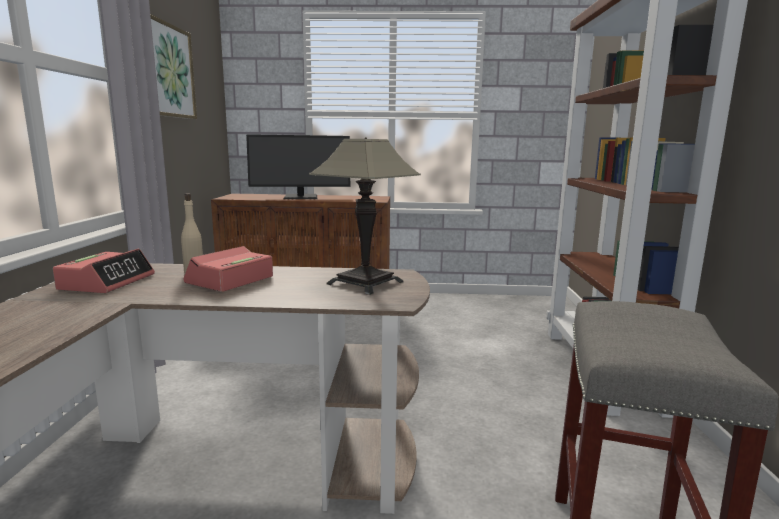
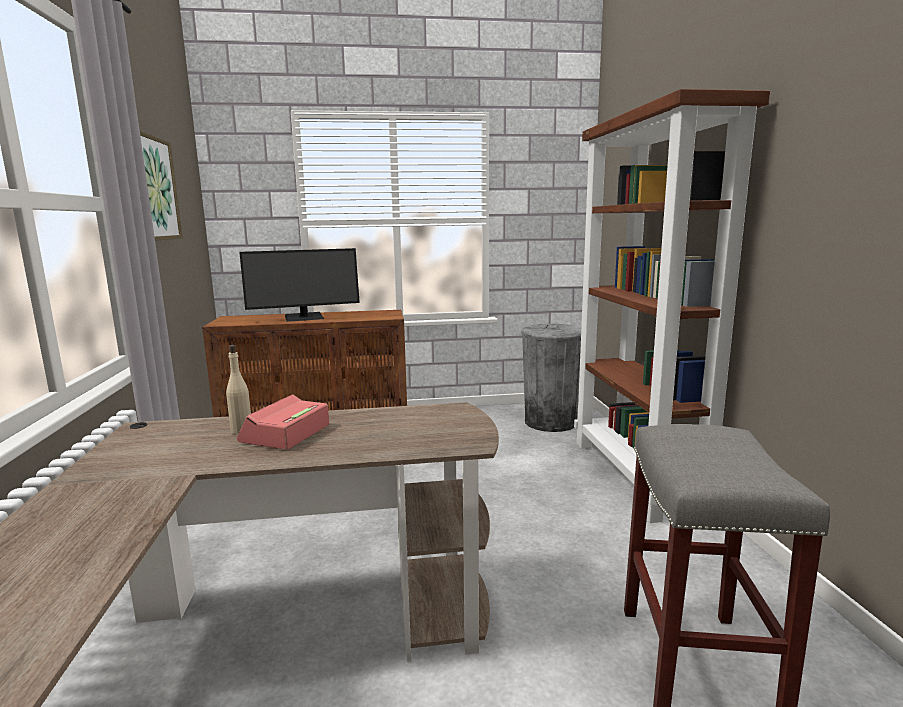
camera: 10 degrees left, 0 degrees up
alarm clock [53,249,155,293] -> none
table lamp [309,137,421,295] -> none
none -> grey trash can [521,324,581,432]

